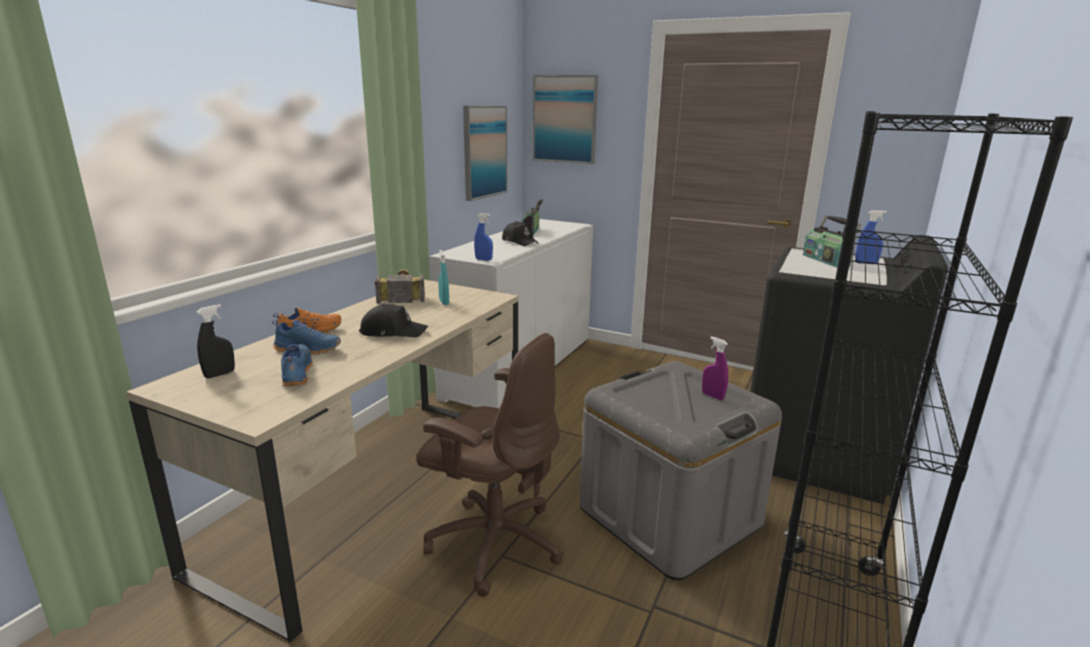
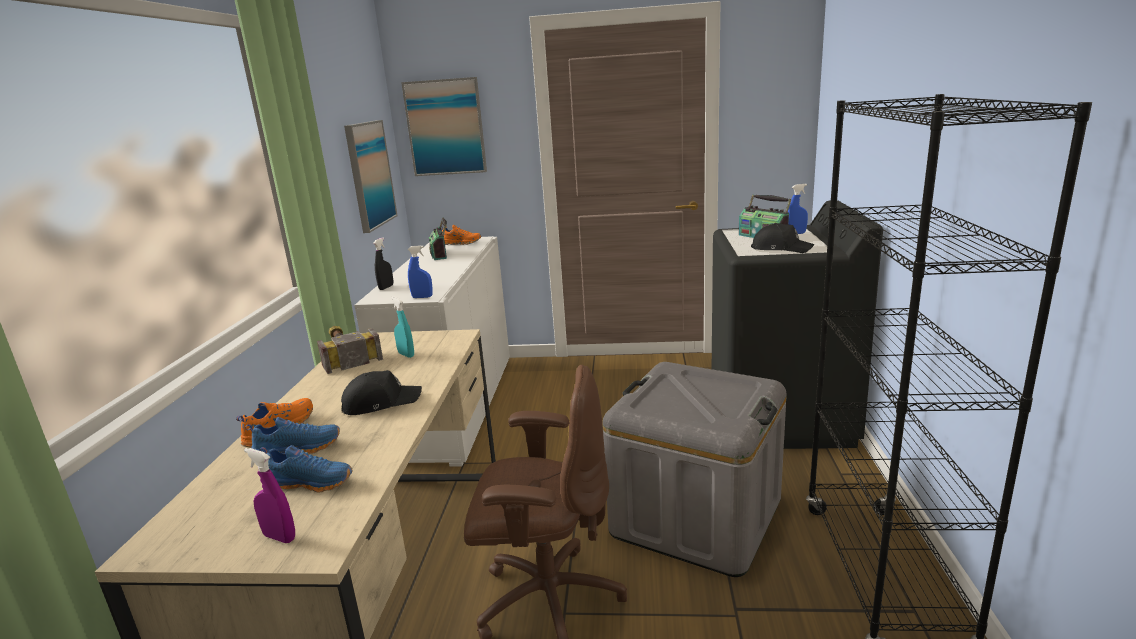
camera: 20 degrees left, 0 degrees up
black spray bottle [197,304,235,378] -> black spray bottle moved to [373,237,393,290]
blue shoe [281,344,313,386] -> blue shoe turned 135 degrees clockwise [259,445,353,493]
black cap [502,221,538,246] -> black cap moved to [751,223,815,253]
purple spray bottle [702,336,728,400] -> purple spray bottle moved to [244,448,295,543]
none -> orange shoe [441,225,481,245]

